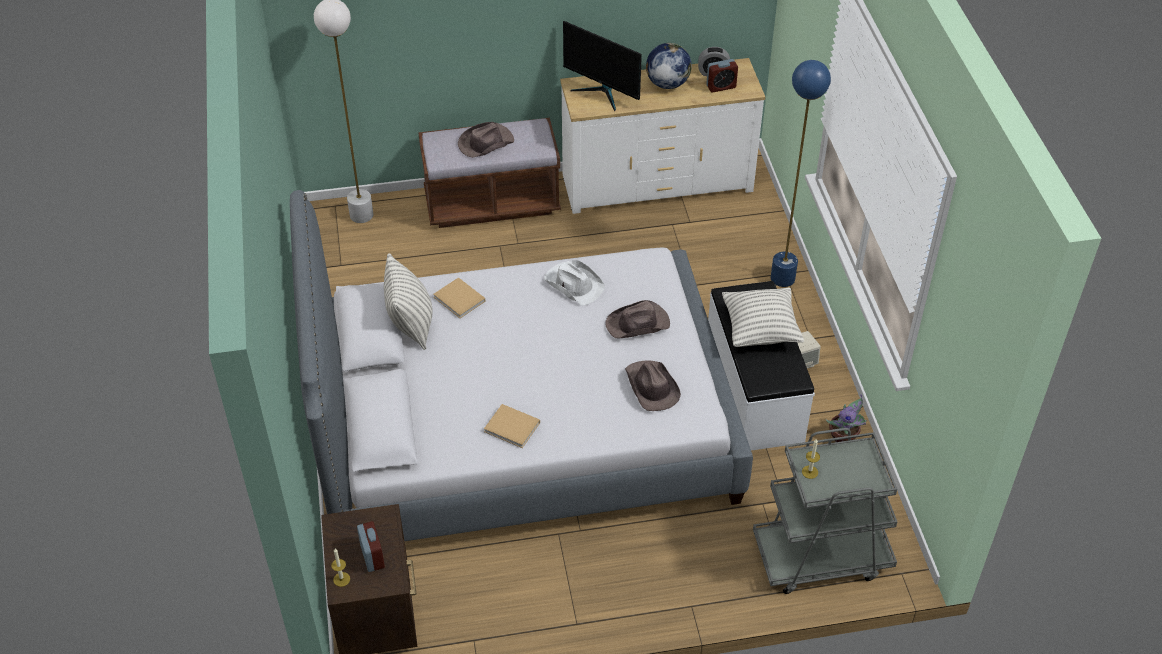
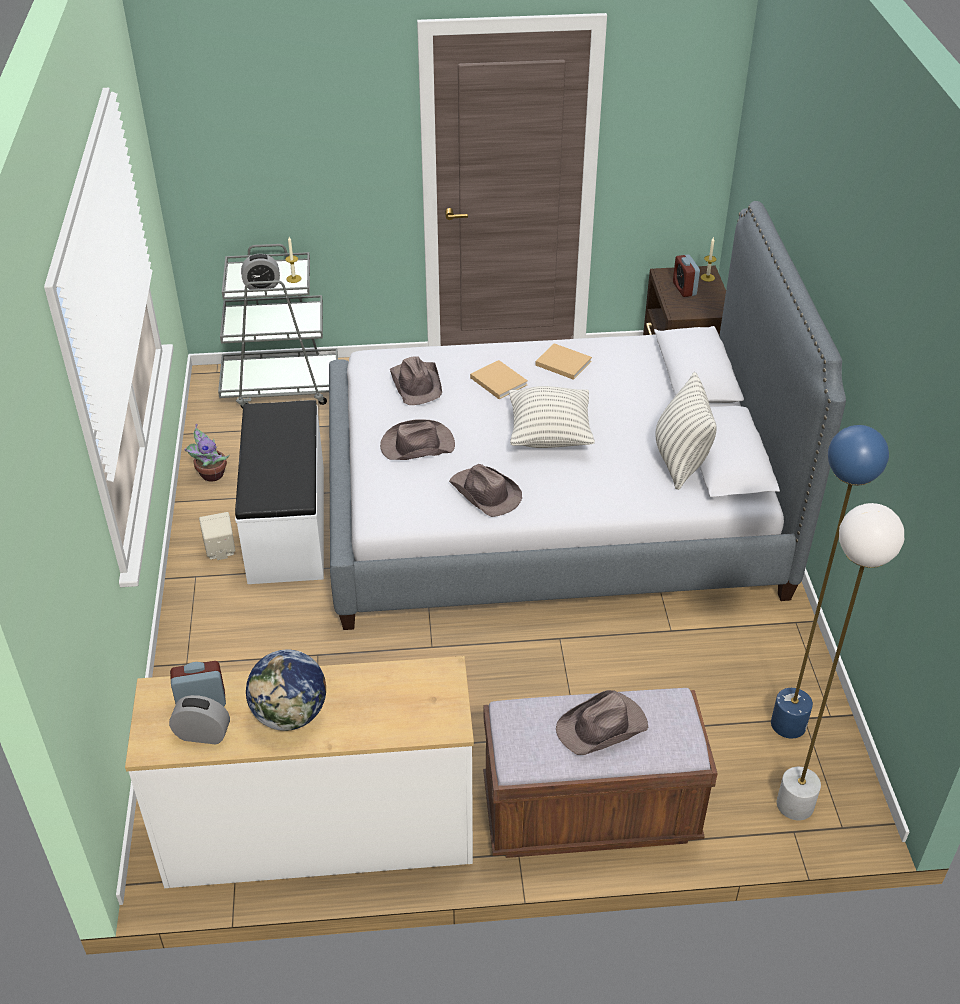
camera: 175 degrees left, 5 degrees down
beige book [433,277,485,318] -> beige book moved to [470,360,528,399]
white hat [544,260,604,306] -> brown hat [449,464,522,517]
monitor [563,21,642,111] -> none
pillow [722,287,804,347] -> pillow moved to [509,386,595,448]
blue floor lamp [771,60,831,287] -> blue floor lamp moved to [771,425,889,738]
none -> alarm clock [241,254,280,290]

